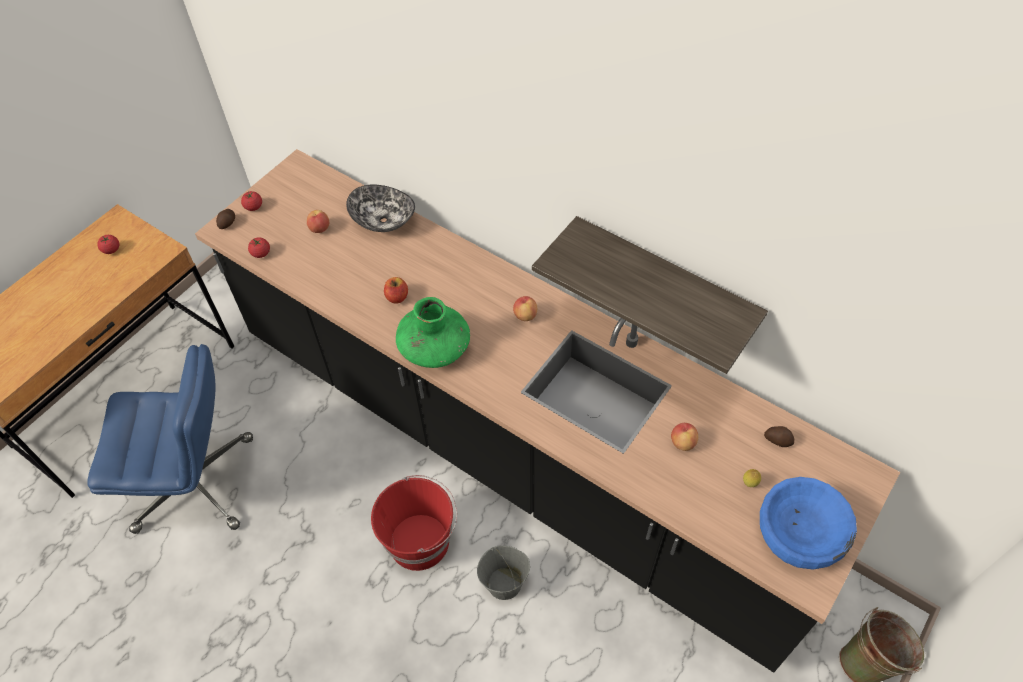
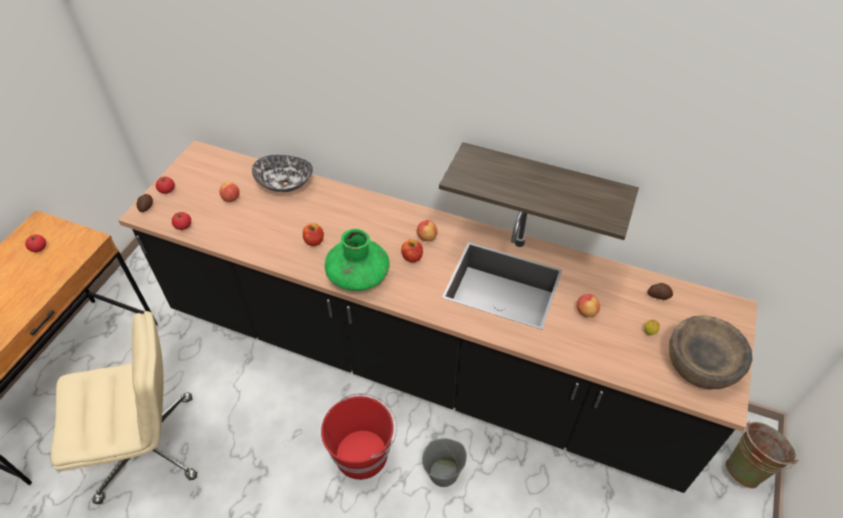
camera: 15 degrees left, 5 degrees down
blue office chair [87,344,253,534] -> beige office chair [51,311,197,504]
blue bowl [760,477,857,569] -> brown bowl [669,315,753,389]
none -> apple [401,239,423,263]

